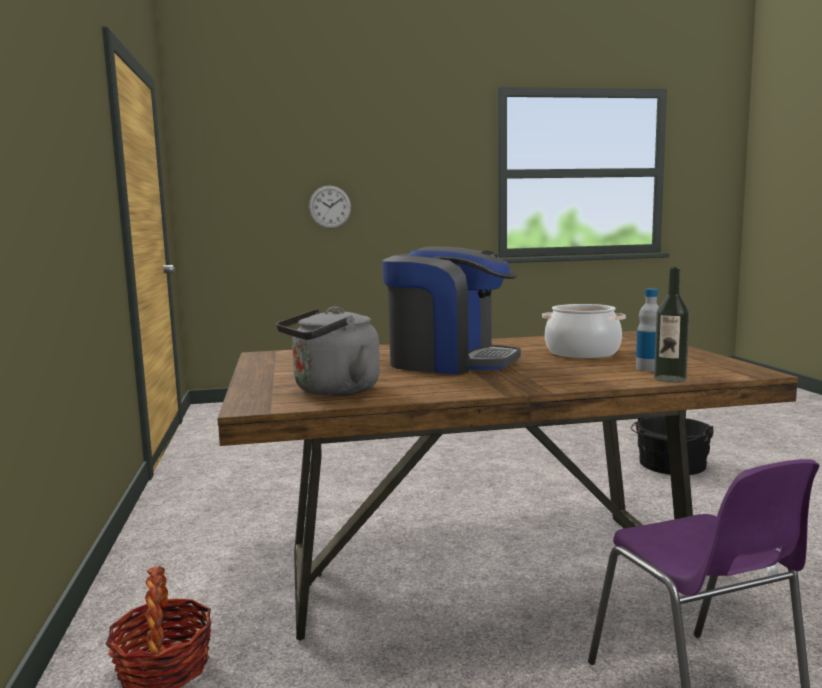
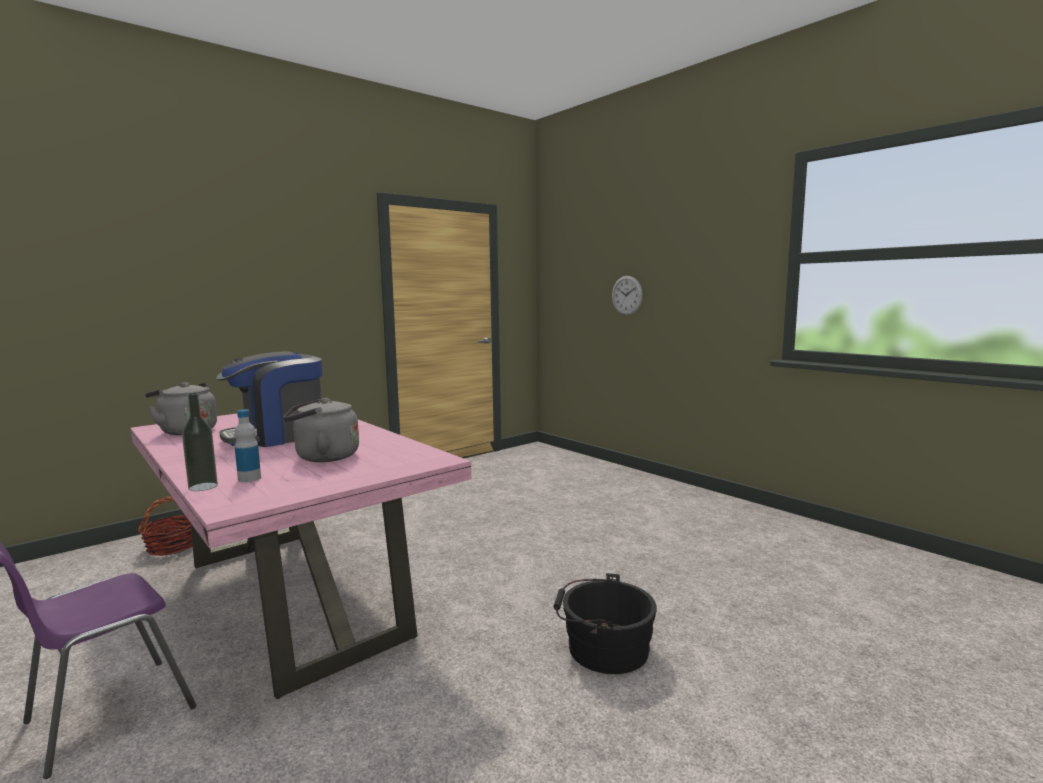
camera: 60 degrees right, 0 degrees up
brown dining table [217,331,798,641] -> pink dining table [131,414,471,699]
coffee machine [382,247,521,375] -> coffee machine turned 60 degrees clockwise [216,351,323,447]
cooking pot [542,304,626,359] -> grey kettle [284,397,359,462]

